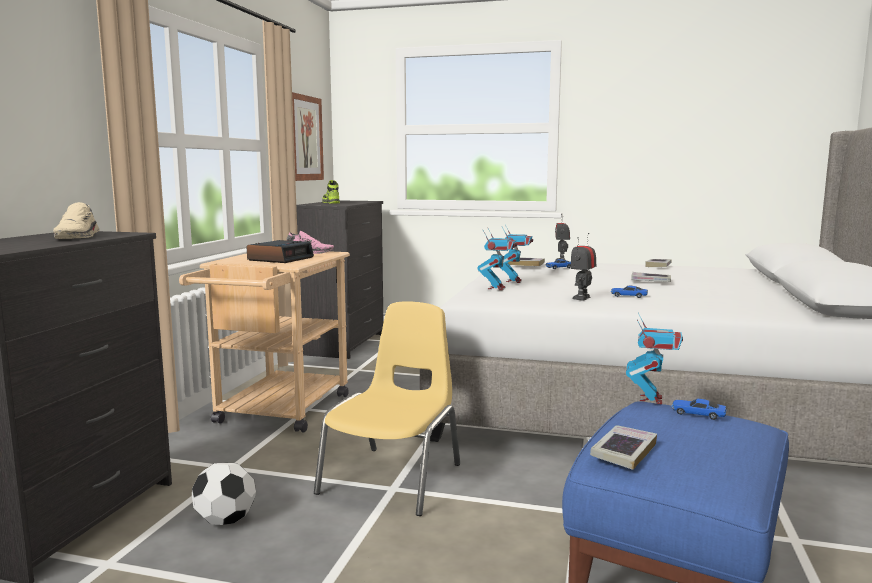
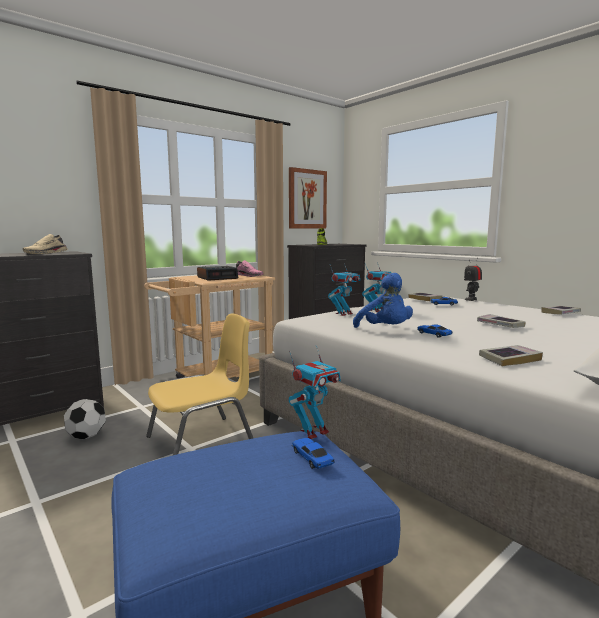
camera: 35 degrees right, 0 degrees up
toy robot [571,233,596,301] -> blue plush toy [353,273,413,328]
book [590,425,657,470] -> book moved to [479,345,543,366]

